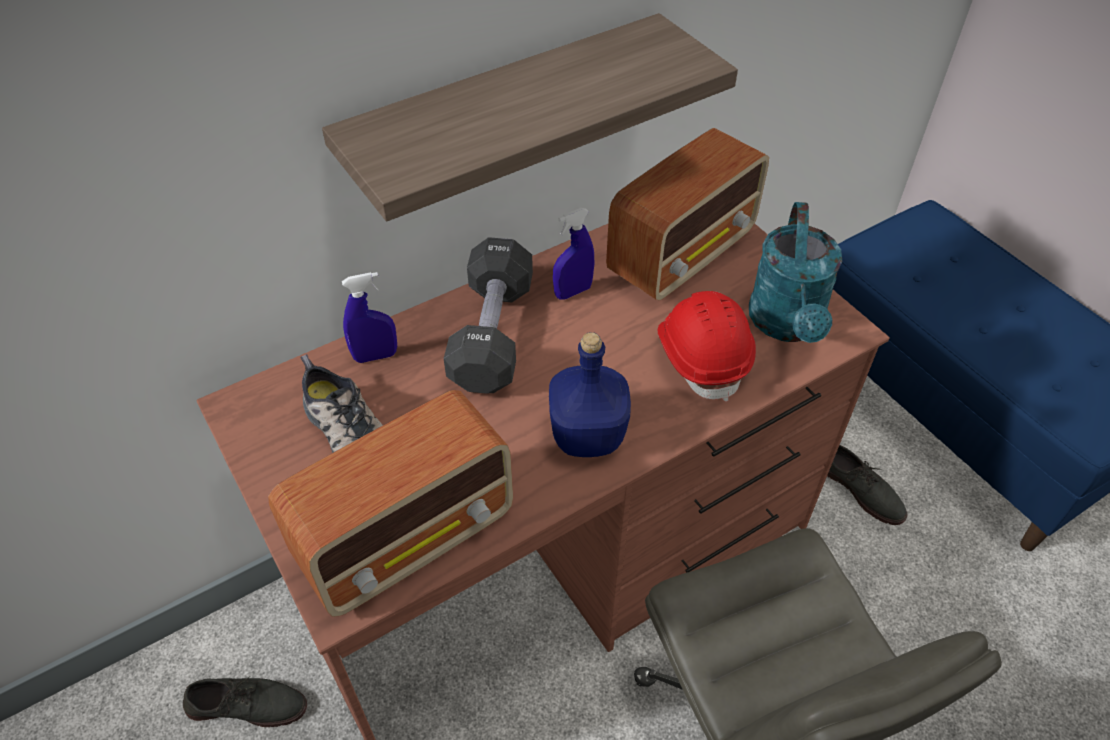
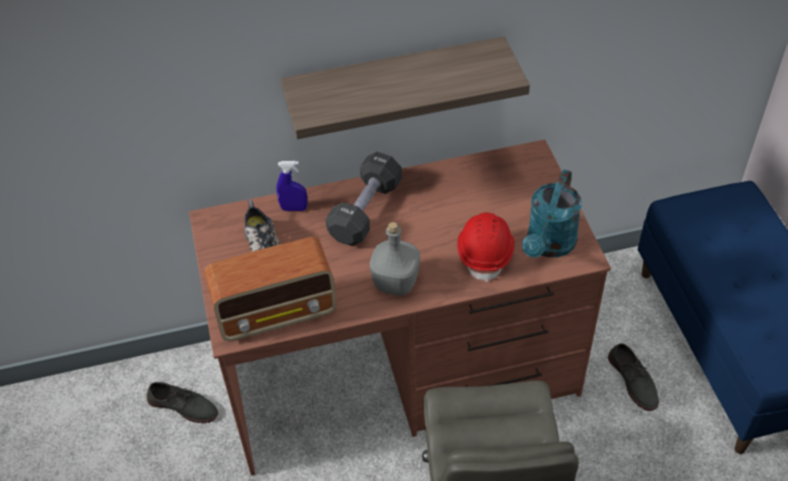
camera: 20 degrees right, 0 degrees up
blue bottle [549,332,631,457] -> grey bottle [370,222,420,295]
blue spray bottle [553,208,594,300] -> none
radio [606,128,769,300] -> none

